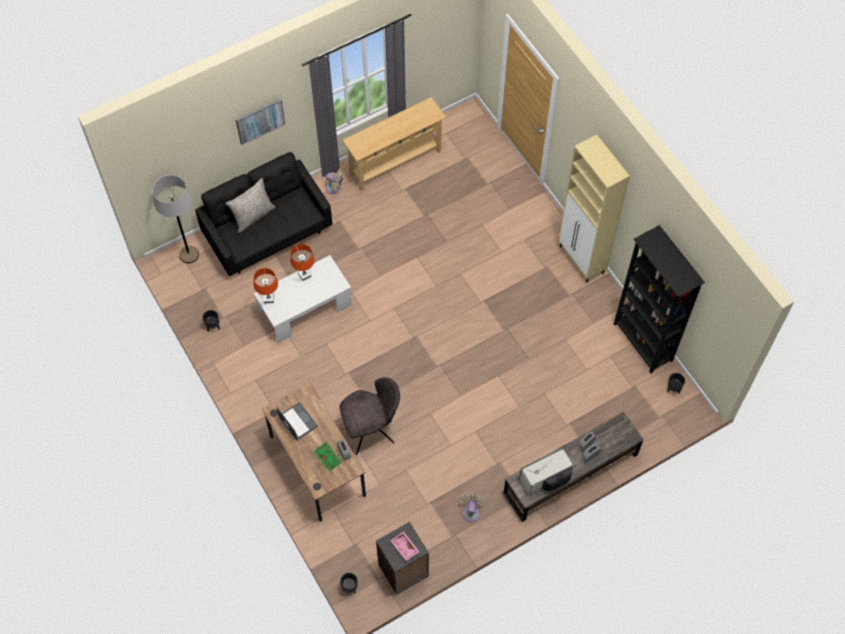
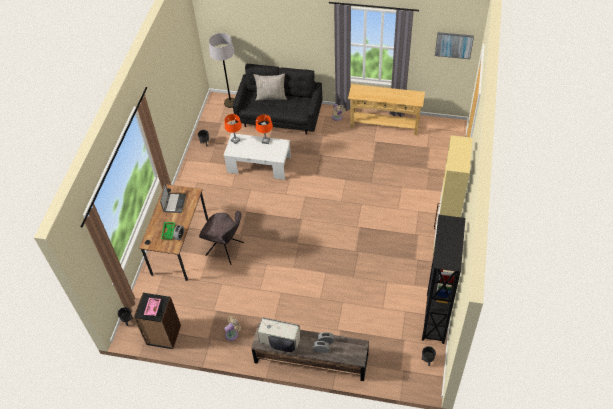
camera: 45 degrees right, 10 degrees down
picture [236,99,285,145] -> picture moved to [435,32,474,59]

